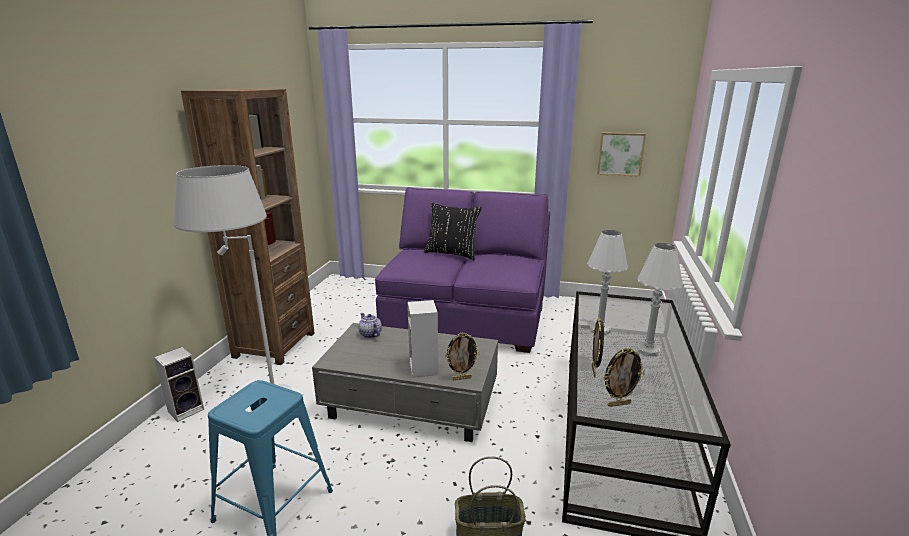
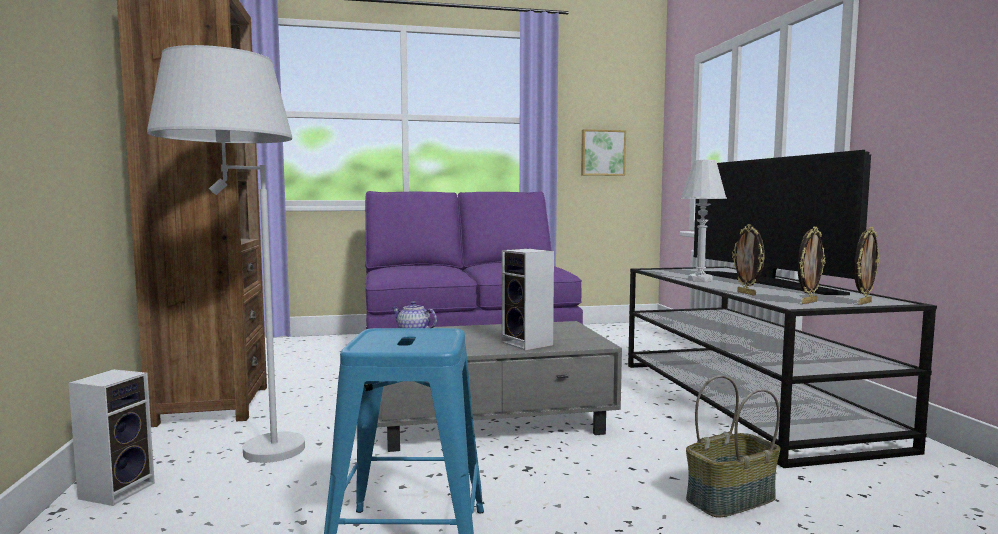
camera: 25 degrees left, 15 degrees down
black pillow [424,202,482,260] -> none
picture frame [445,332,480,380] -> picture frame moved to [854,227,880,305]
white table lamp [637,243,683,356] -> television [694,150,871,295]

